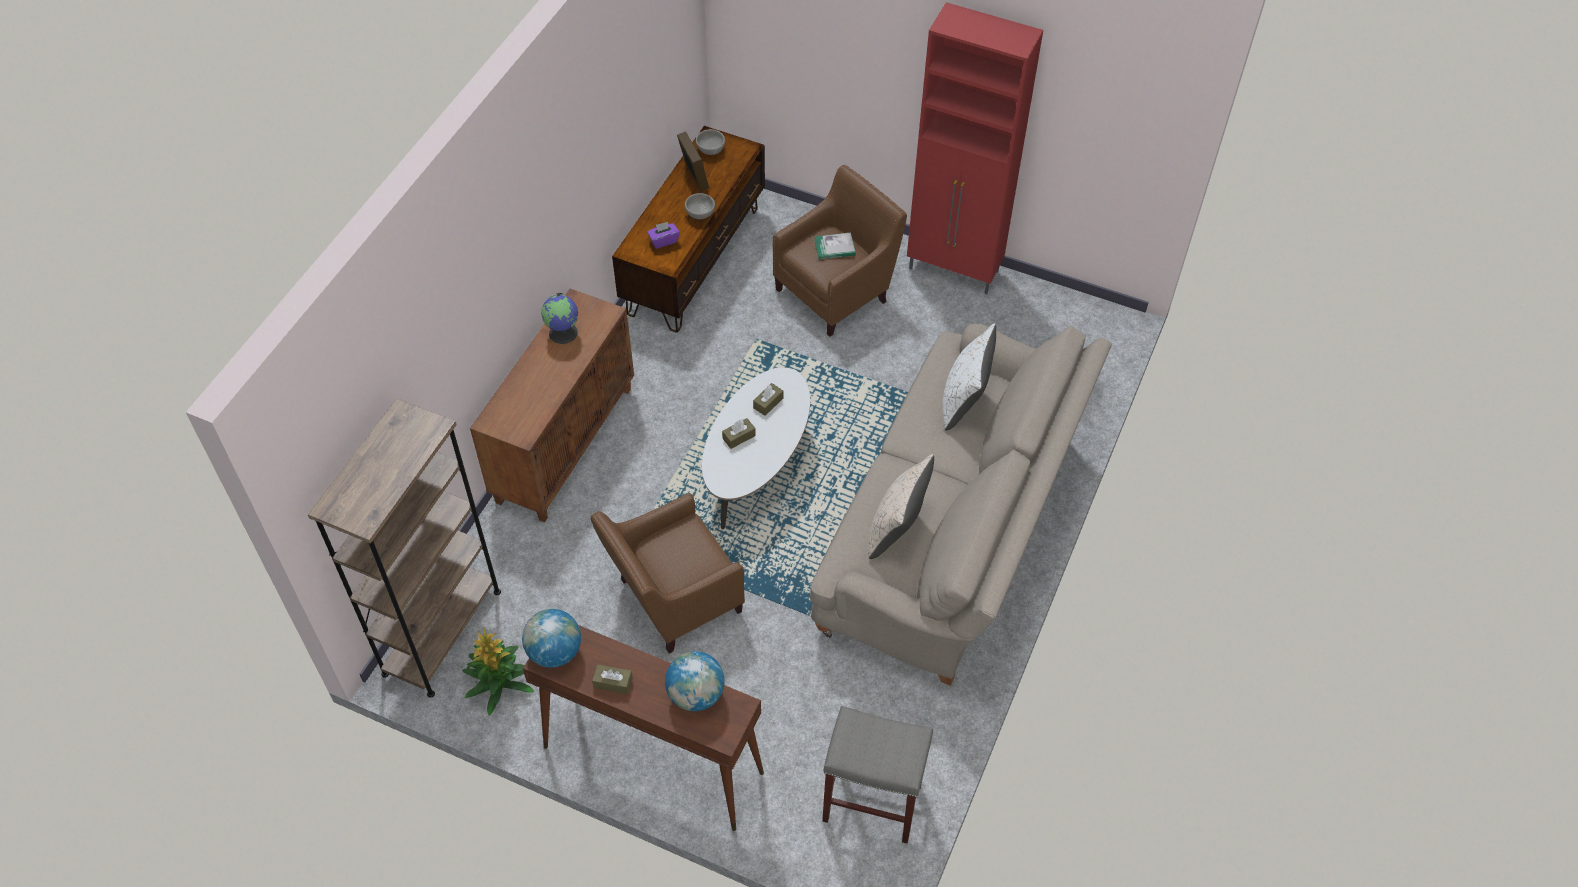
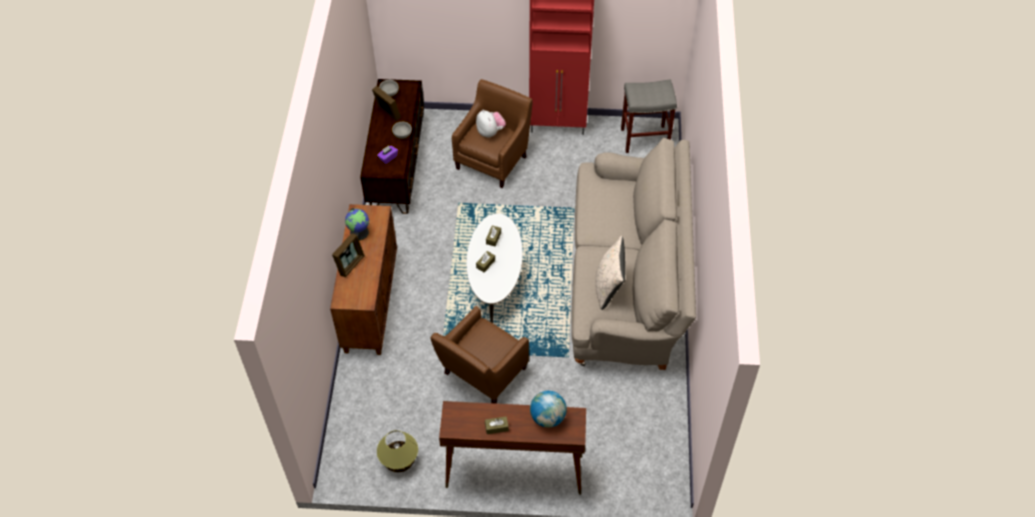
camera: 20 degrees left, 0 degrees up
brown bookcase [308,398,501,698] -> none
potted plant [462,628,534,716] -> table lamp [377,430,418,472]
globe [522,609,581,668] -> none
book [814,233,856,259] -> plush toy [476,110,506,138]
grey stool [822,706,933,843] -> grey stool moved to [621,79,677,153]
white pillow [943,323,996,431] -> none
none -> picture frame [332,233,365,278]

